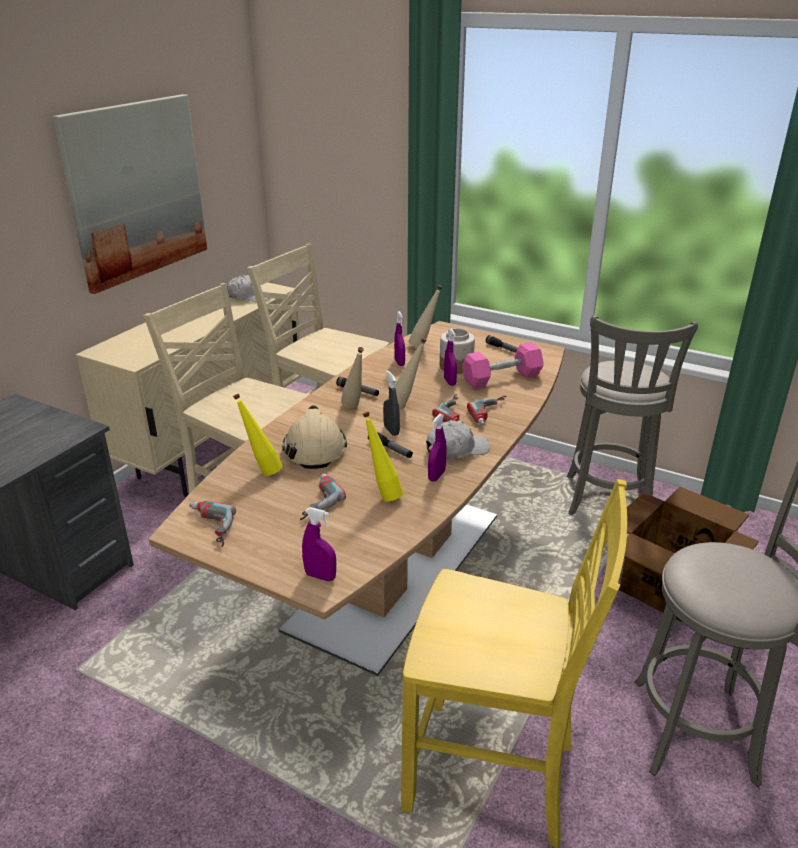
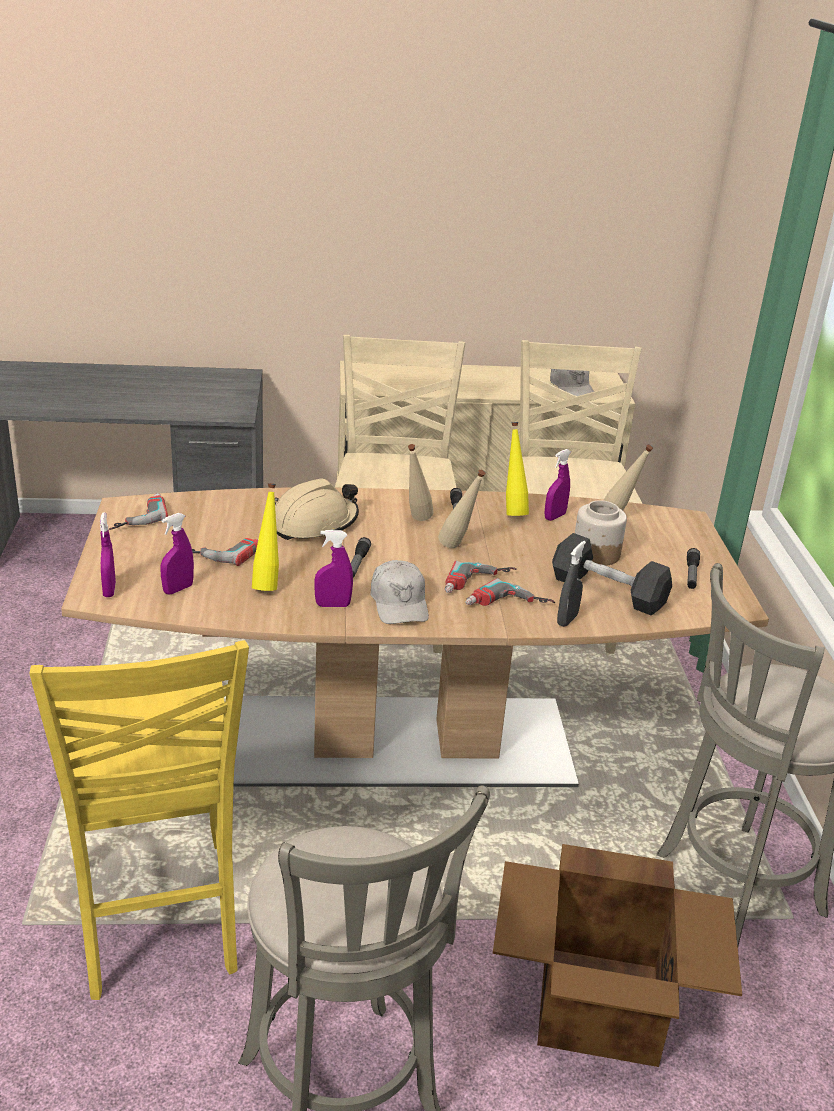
camera: 55 degrees right, 0 degrees up
picture [52,94,207,294] -> none
yellow bottle [233,394,283,476] -> yellow bottle moved to [506,422,529,516]
grey spray bottle [383,370,400,436] -> grey spray bottle moved to [557,541,586,627]
white cap [426,420,490,460] -> white cap turned 45 degrees clockwise [370,560,429,624]
purple spray bottle [444,329,457,386] -> purple spray bottle moved to [160,513,194,595]
pink dumbbell [462,342,544,388] -> black dumbbell [552,533,672,616]

